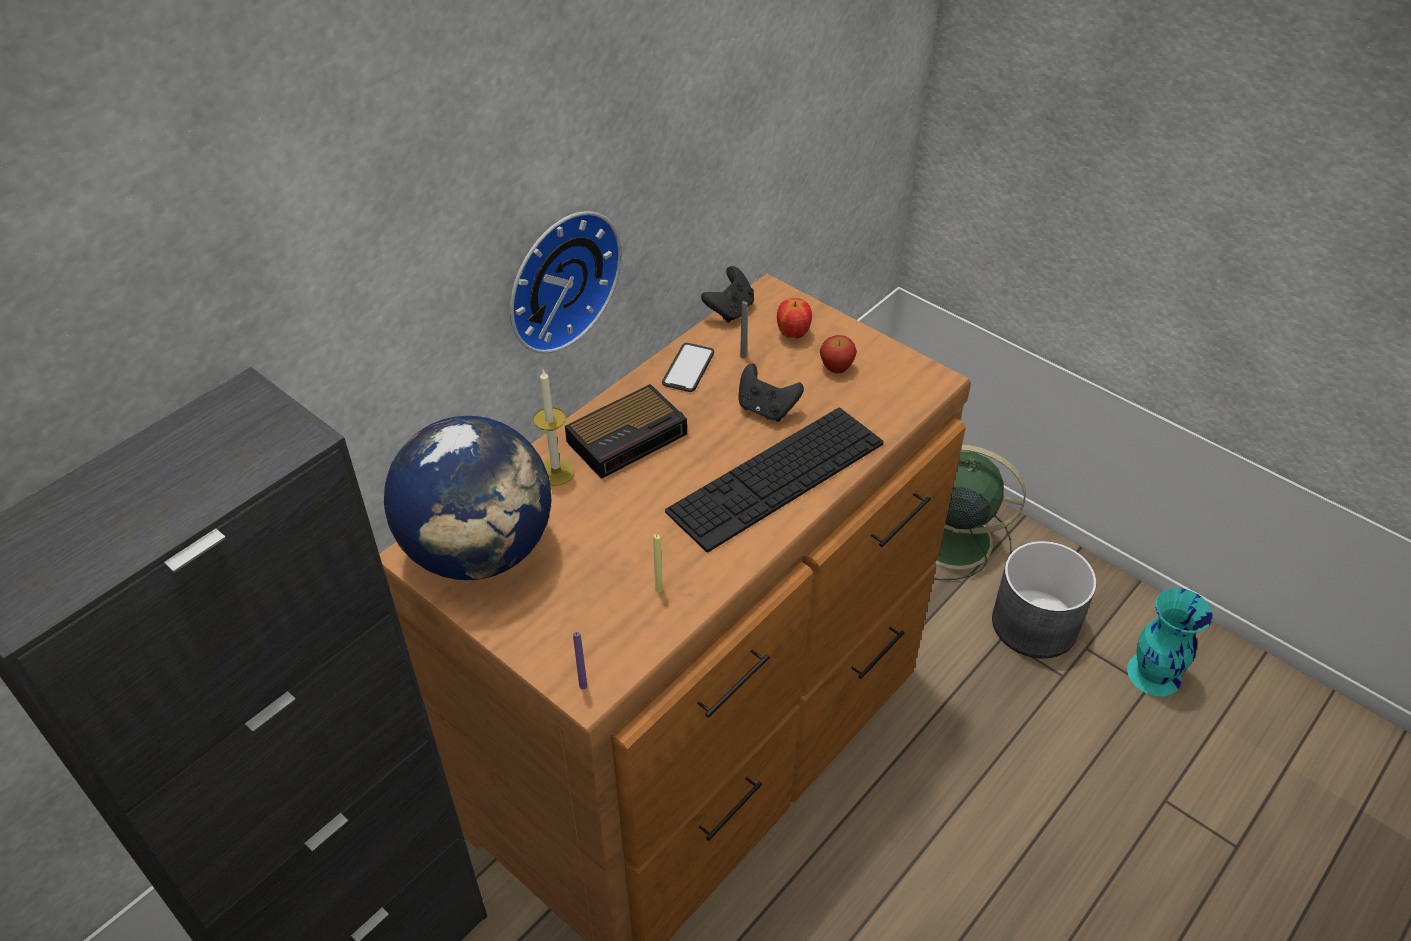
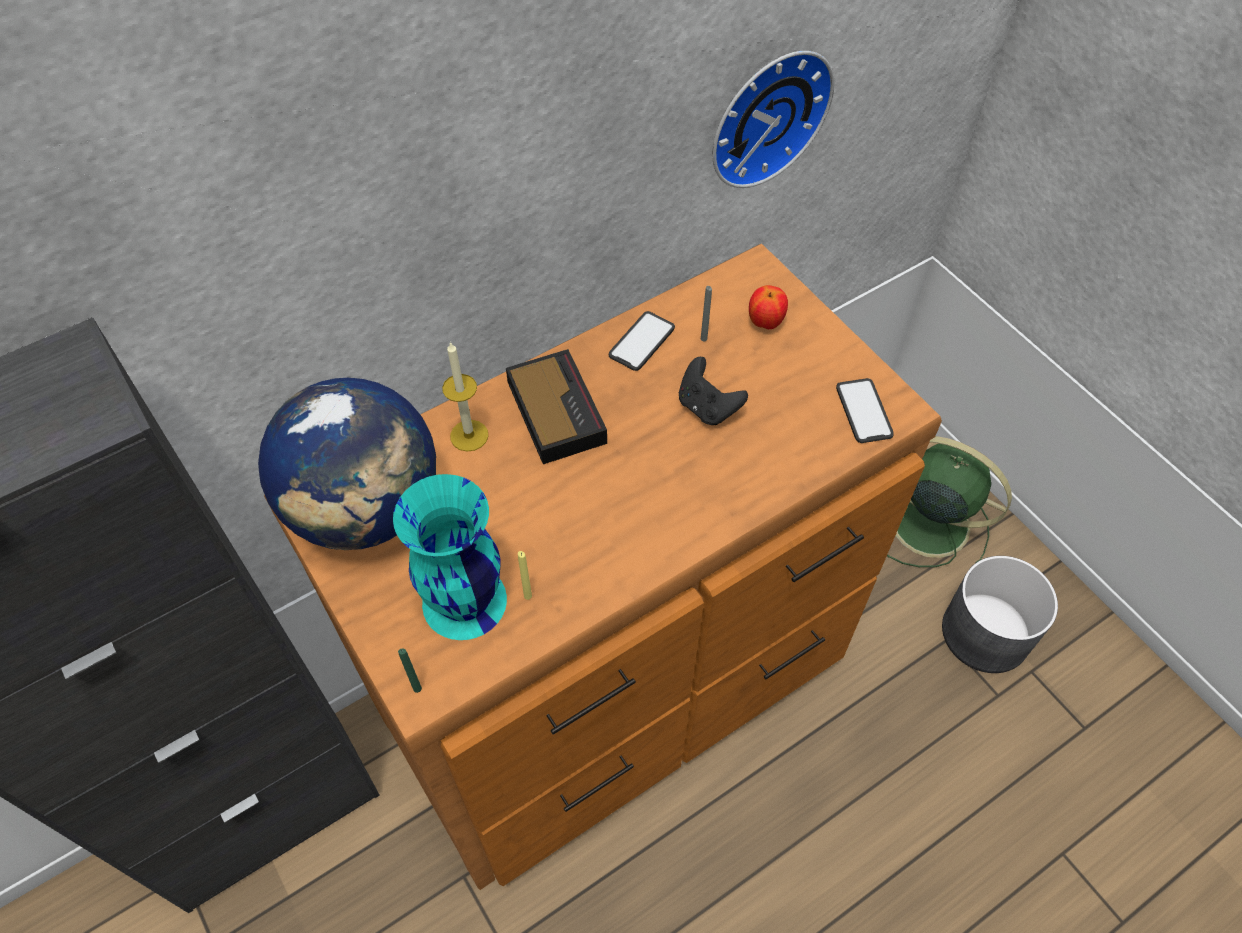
camera: 15 degrees right, 10 degrees up
wall clock [510,211,622,354] -> wall clock moved to [712,51,834,188]
alarm clock [565,384,687,479] -> alarm clock turned 90 degrees counterclockwise [506,349,607,464]
purple candle [573,632,587,689] -> green candle [398,648,422,693]
keyboard [665,407,884,552] -> none
black game controller [701,266,754,323] -> none
apple [820,335,857,373] -> none
turquoise vase [1127,588,1212,696] -> turquoise vase moved to [393,474,507,640]
none -> phone [836,378,894,443]

